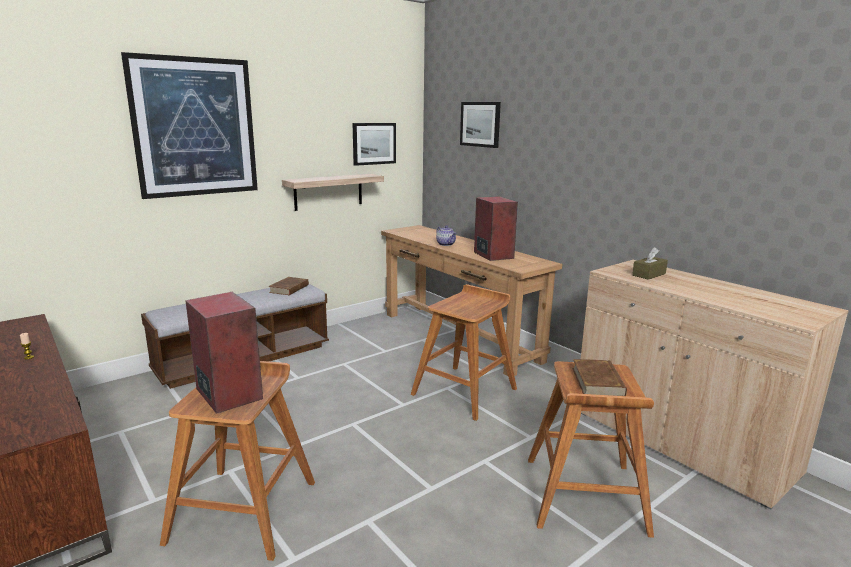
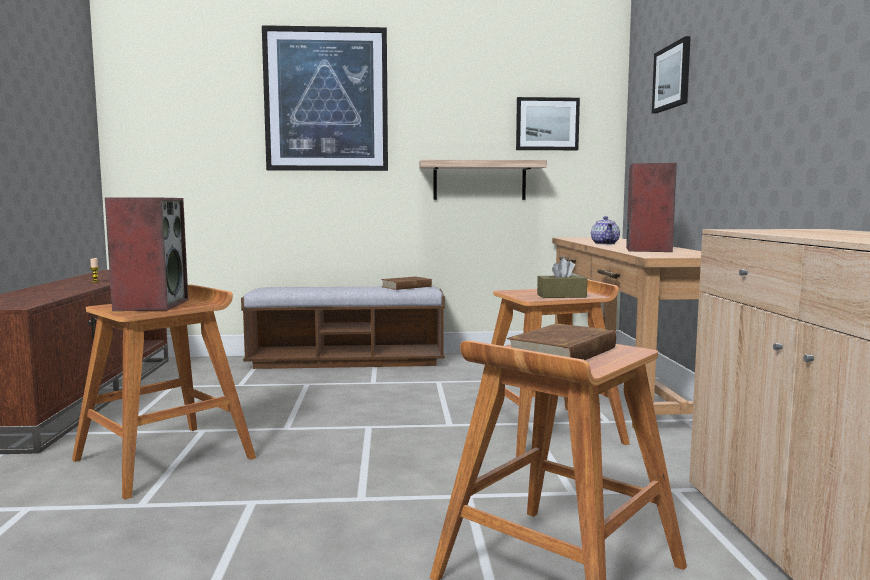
camera: 35 degrees right, 10 degrees down
brown tissue box [632,247,668,280] -> brown tissue box moved to [537,258,587,298]

